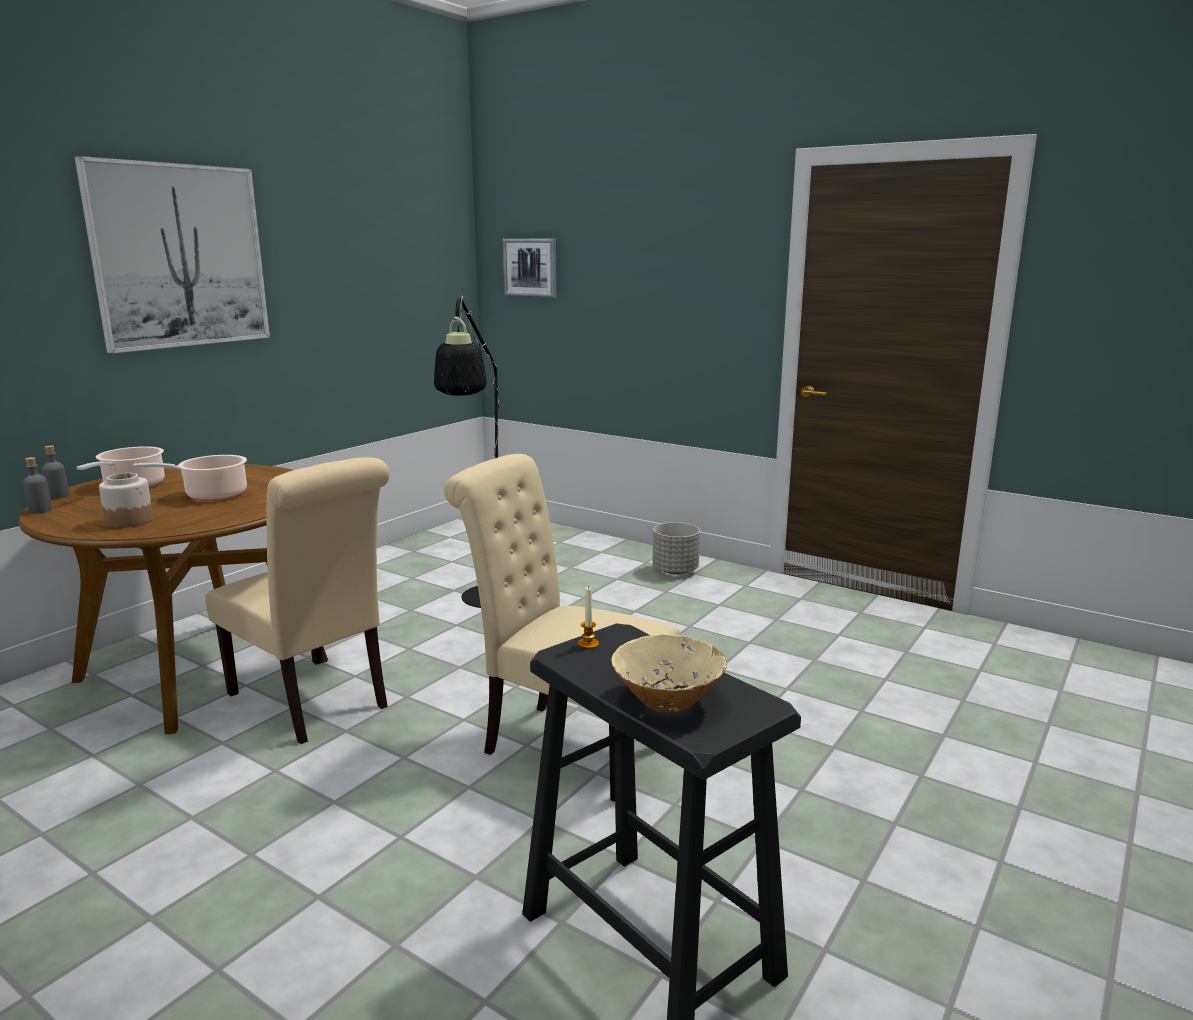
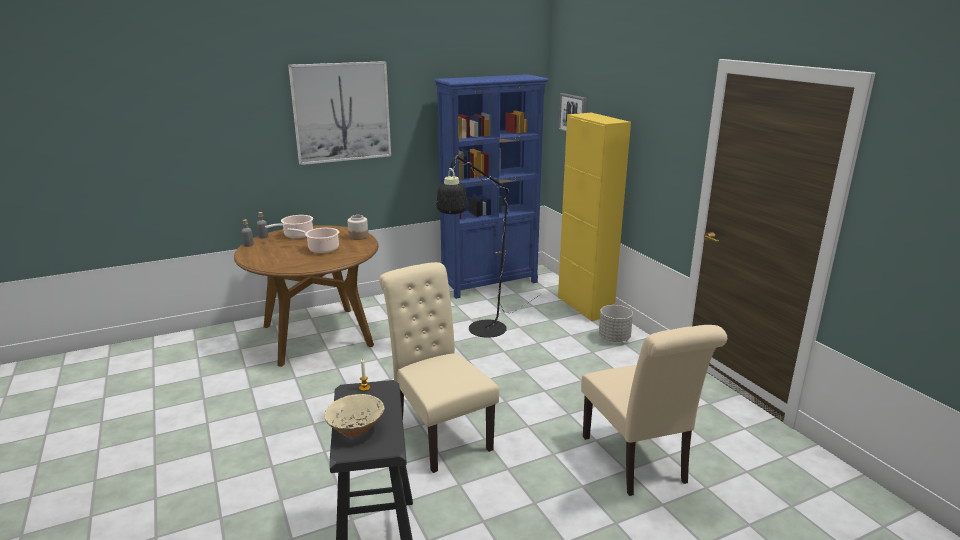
camera: 30 degrees right, 5 degrees up
jar [99,473,153,528] -> jar moved to [347,215,368,240]
beige chair [205,457,390,744] -> beige chair moved to [581,325,727,496]
none -> blue bookcase [434,74,549,299]
none -> yellow cabinet [558,113,631,321]

